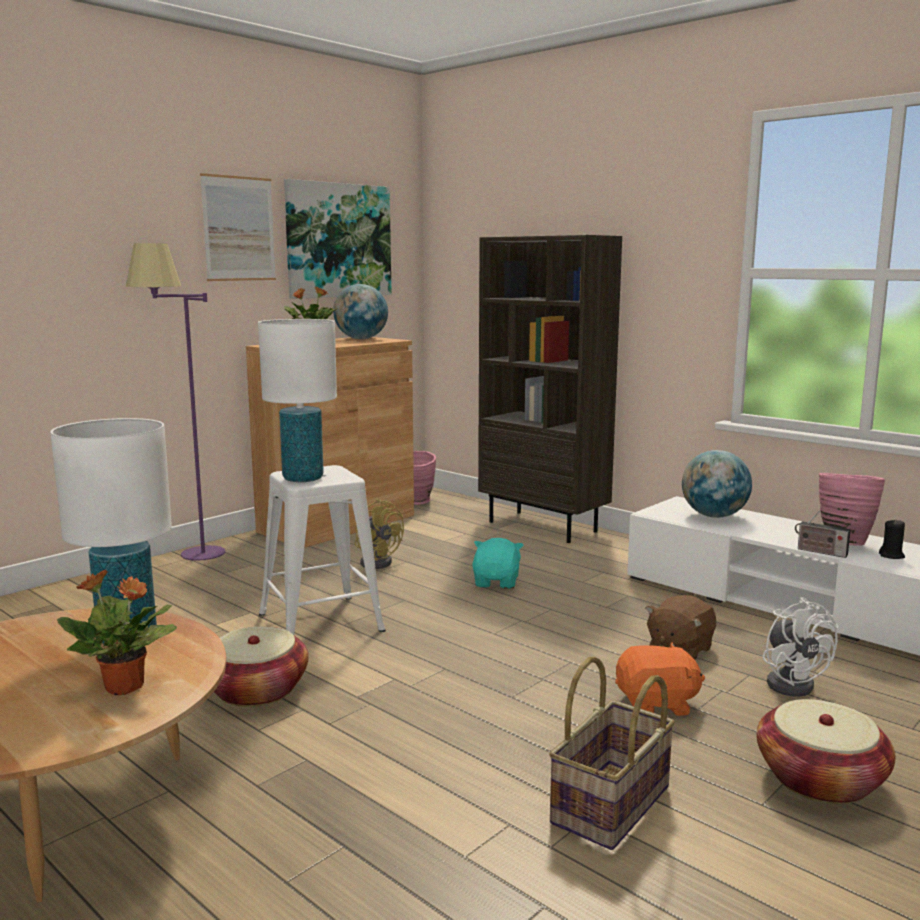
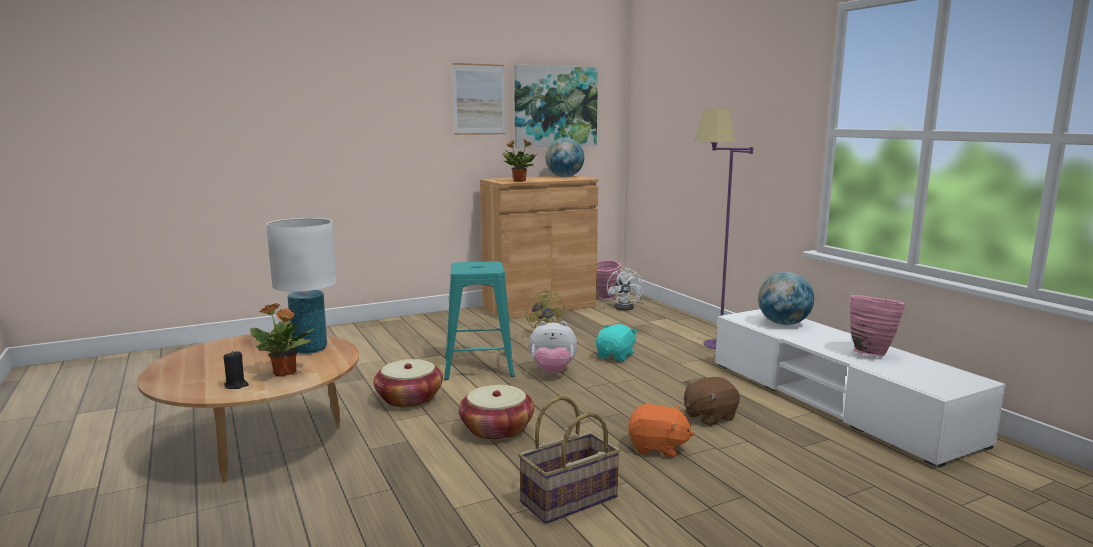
camera: 20 degrees right, 0 degrees up
purple floor lamp [126,243,225,561] -> purple floor lamp moved to [695,109,753,350]
white table lamp [258,319,337,482] -> none
white stool [259,465,386,635] -> turquoise stool [444,261,515,380]
brown bookcase [478,235,622,543] -> none
basket [756,699,896,804] -> basket moved to [459,385,534,440]
white fan [763,597,838,697] -> white fan moved to [607,268,644,311]
radio [795,510,850,558] -> none
black candle [879,519,905,559] -> black candle moved to [224,350,249,389]
none -> plush toy [529,321,577,374]

